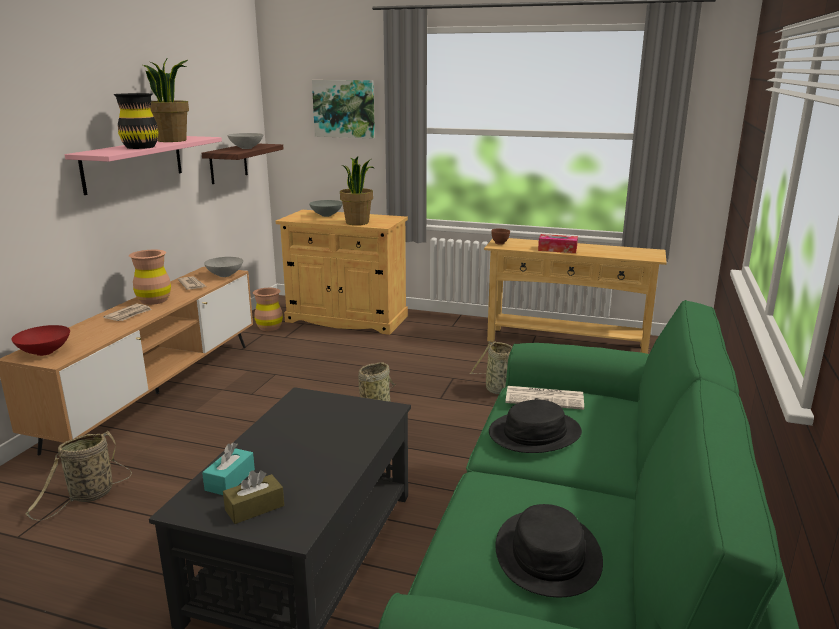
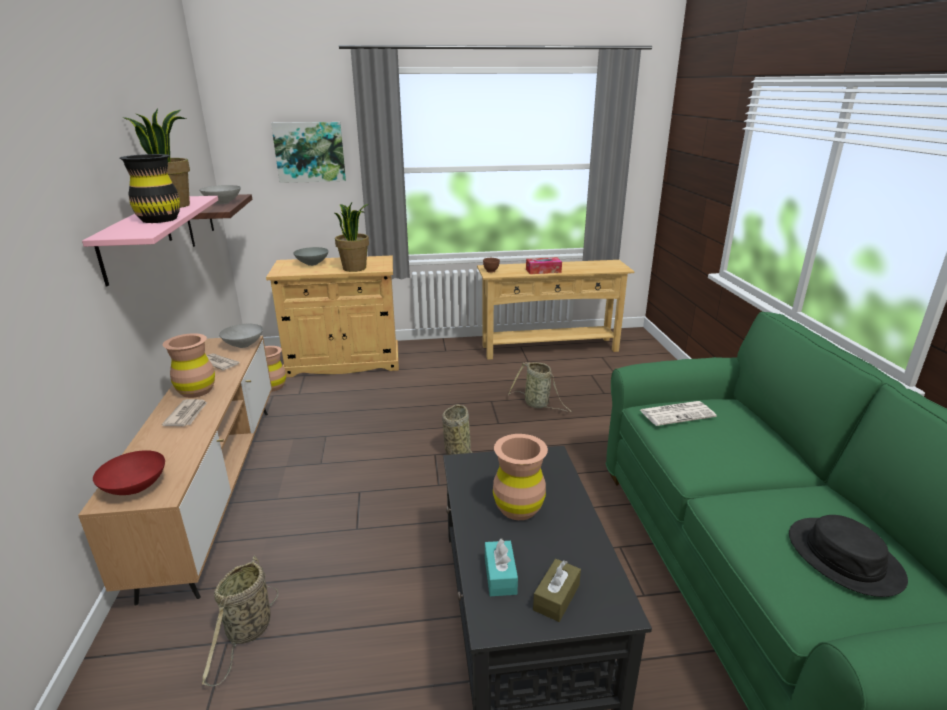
camera: 25 degrees left, 5 degrees up
black hat [489,400,582,453] -> none
none -> brown vase [493,434,548,520]

